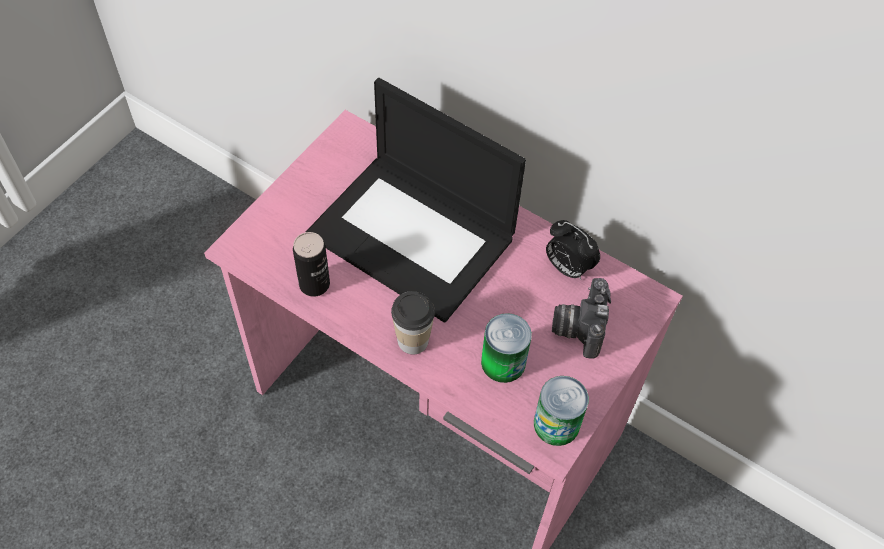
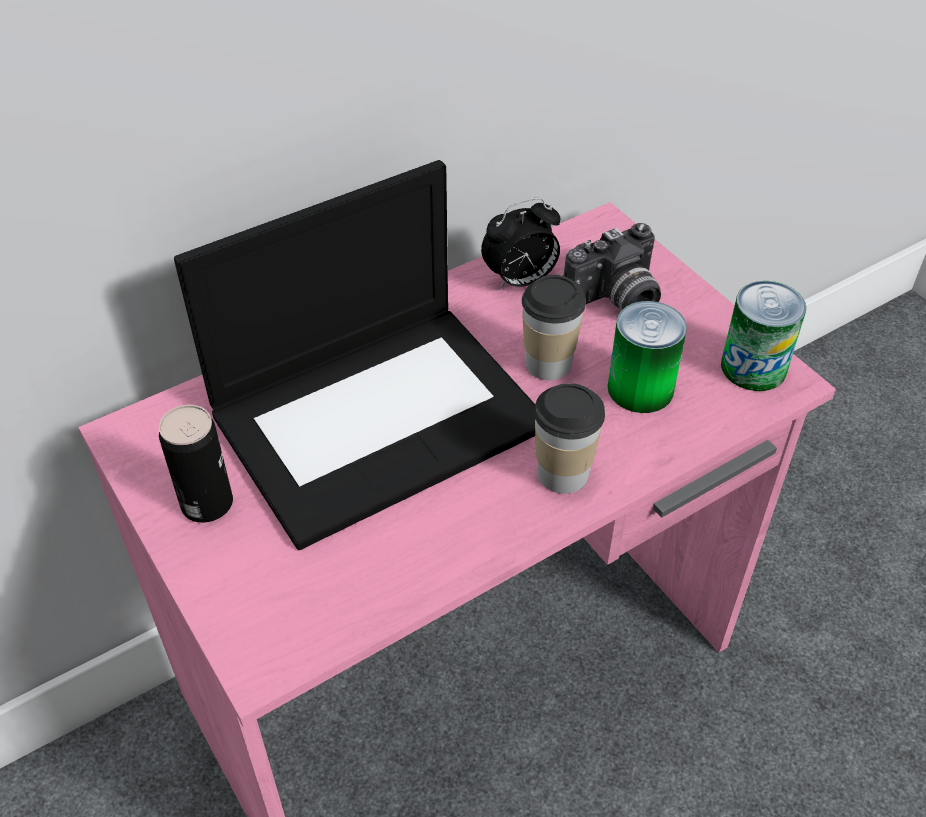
camera: 65 degrees left, 10 degrees down
can [293,232,330,297] -> can moved to [159,405,233,523]
camera [552,278,611,359] -> camera turned 60 degrees counterclockwise [564,223,661,310]
none -> cup [522,275,586,380]

